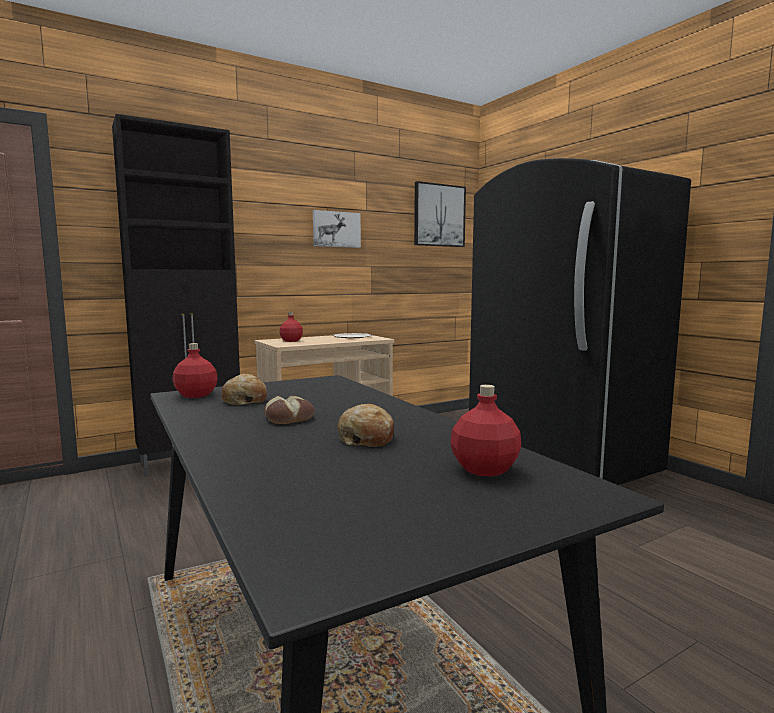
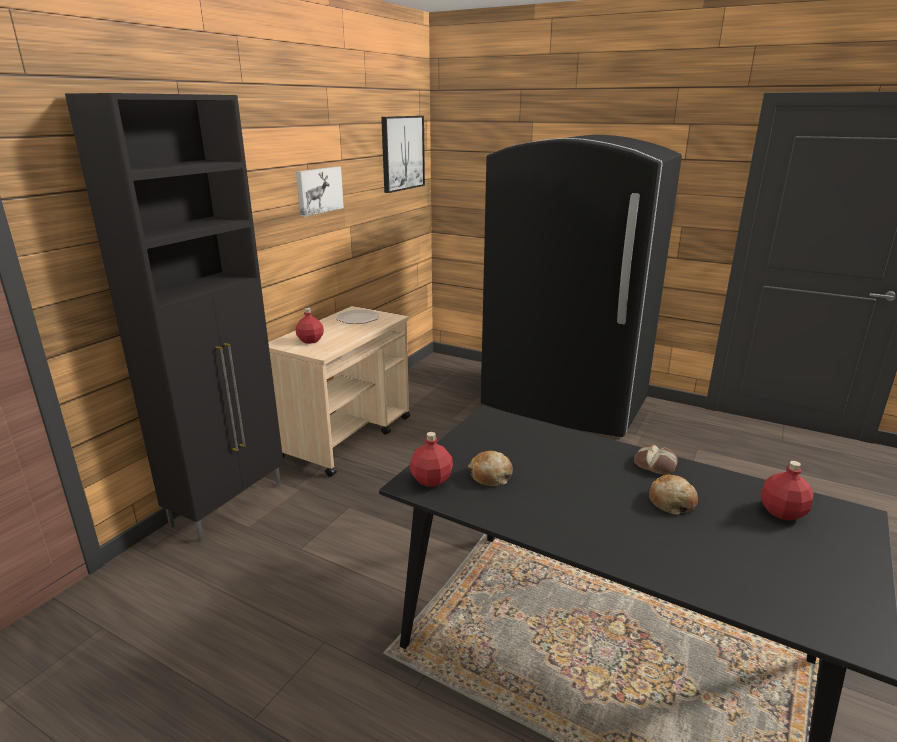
camera: 30 degrees left, 15 degrees up
bread [264,396,315,424] -> bread moved to [634,445,678,475]

